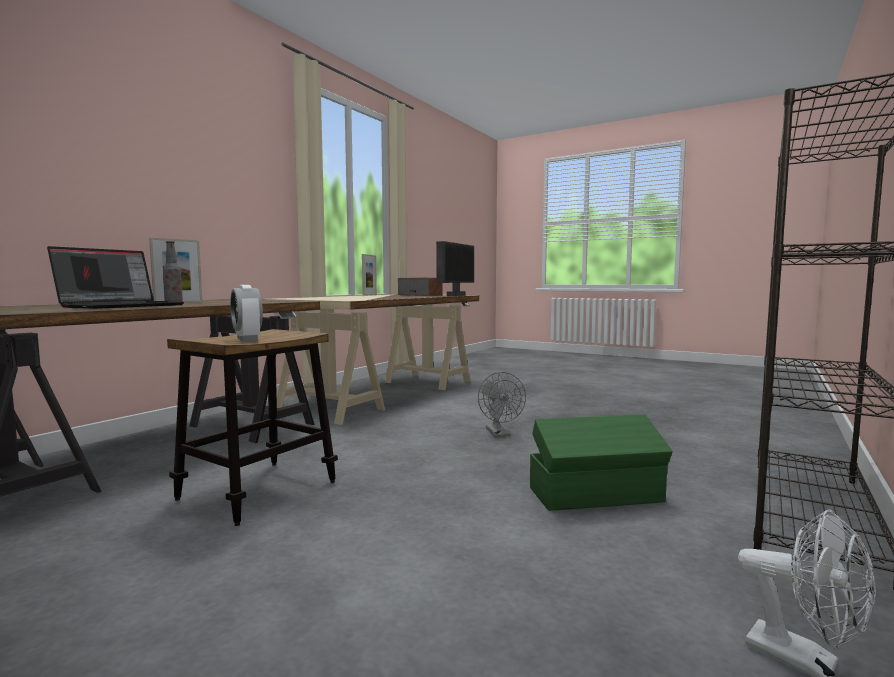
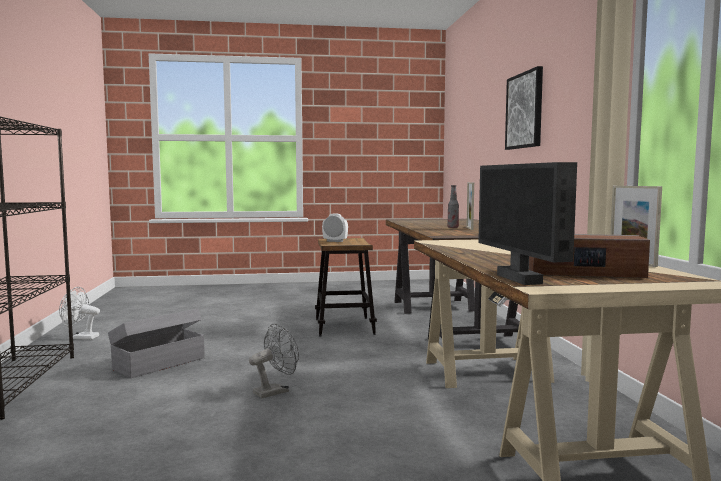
camera: 140 degrees right, 0 degrees up
laptop [47,246,184,309] -> none
grey fan [478,372,526,437] -> grey fan turned 105 degrees clockwise [249,323,299,398]
green storage box [530,415,673,511] -> grey storage box [108,308,205,378]
none -> picture [505,66,543,150]

